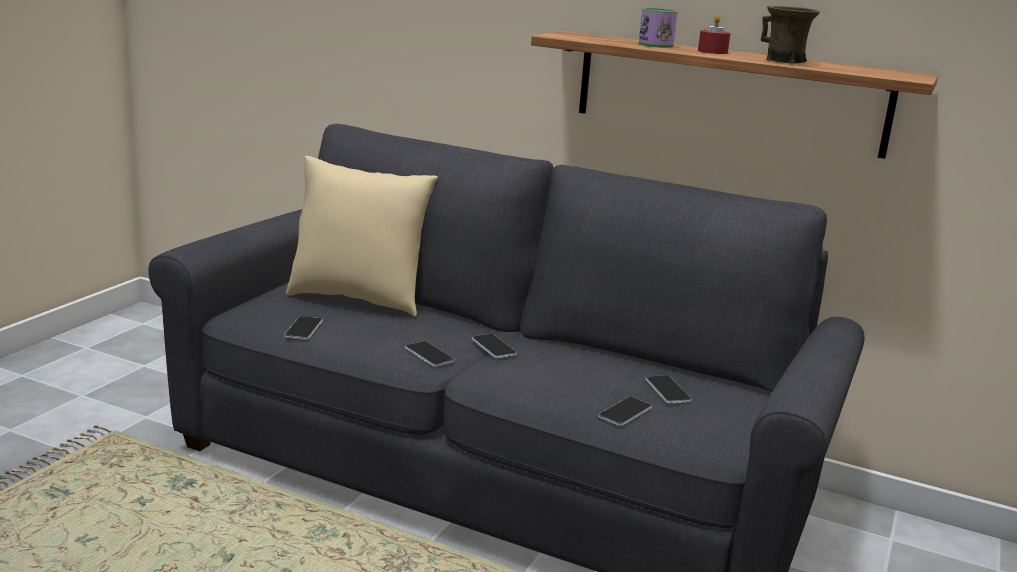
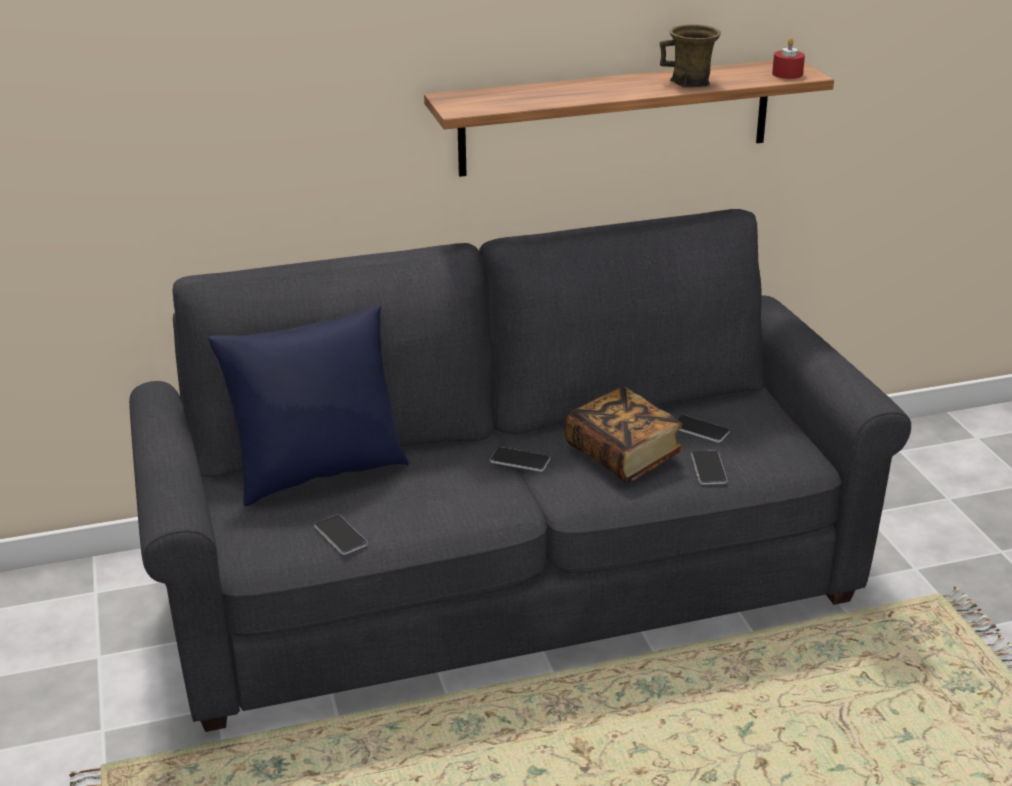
camera: 40 degrees left, 10 degrees up
beige pillow [286,156,438,317] -> blue pillow [208,305,409,506]
phone [405,341,455,367] -> none
mug [639,8,678,48] -> none
red candle [698,15,731,54] -> red candle moved to [772,38,805,79]
none -> book [564,386,684,482]

